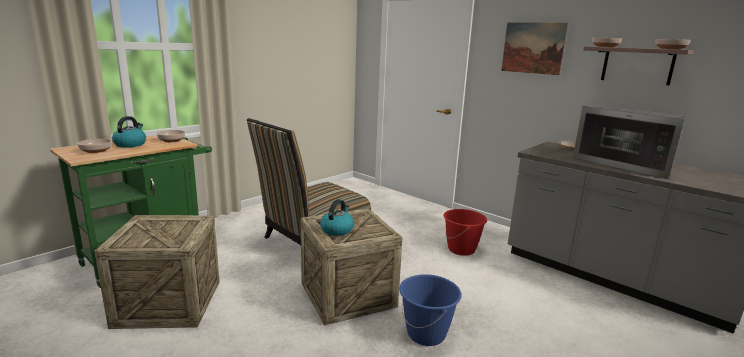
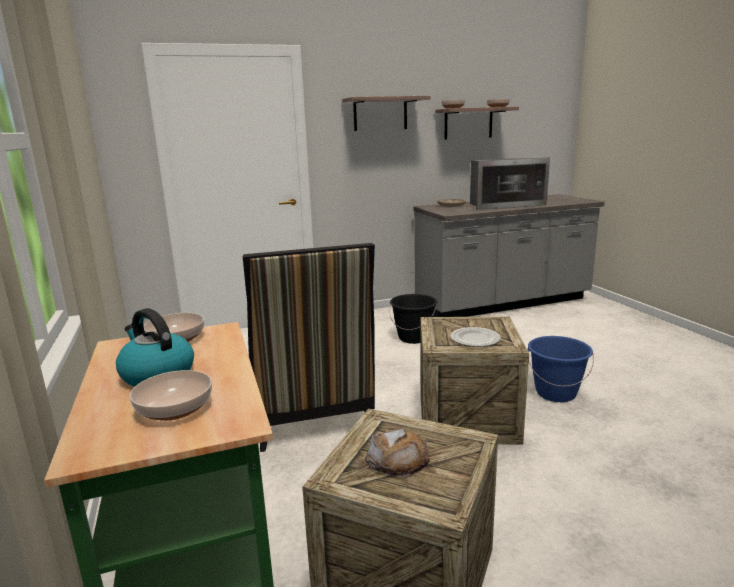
camera: 60 degrees left, 0 degrees up
kettle [320,199,354,236] -> plate [450,327,501,347]
red bucket [443,209,487,256] -> black bucket [389,294,437,344]
picture [501,22,569,75] -> shelf [342,96,431,131]
none -> bread [365,428,430,478]

